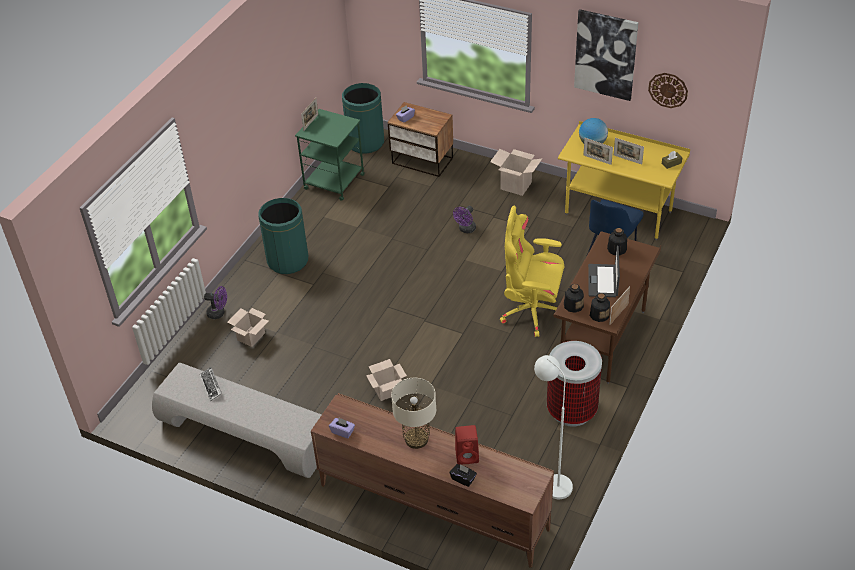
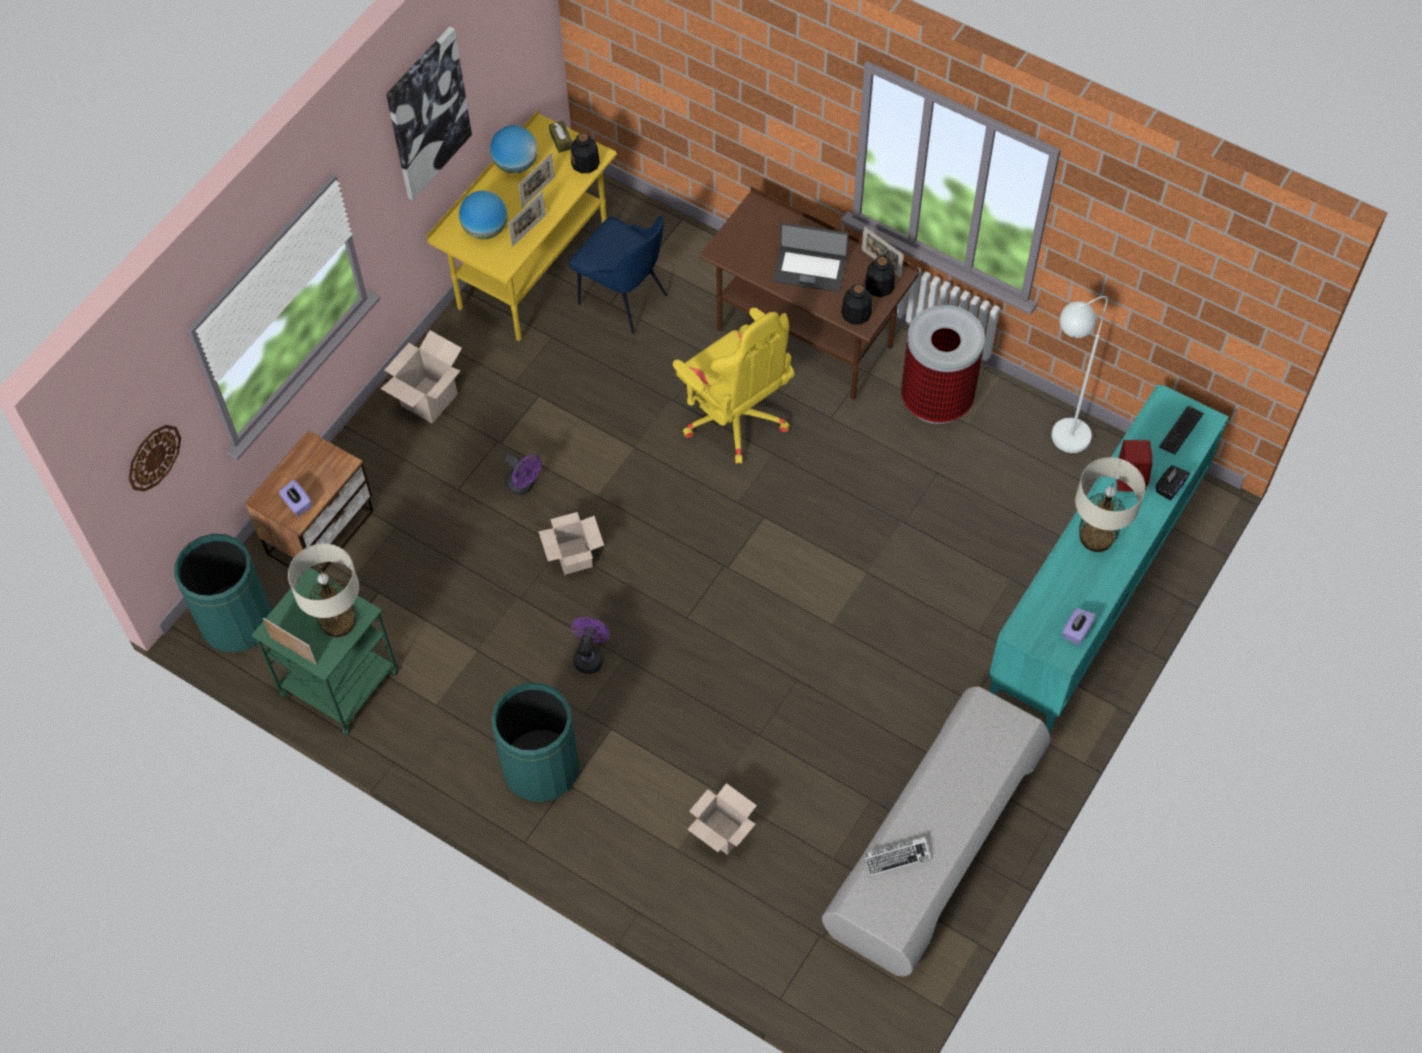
camera: 85 degrees left, 15 degrees up
purple fan [204,286,227,319] -> purple fan moved to [571,617,610,674]
brown cabinet [311,393,554,568] -> turquoise cabinet [988,384,1229,734]
cardboard box [366,359,407,401] -> cardboard box moved to [538,512,604,575]
yellow office chair [500,205,564,337] -> yellow office chair turned 60 degrees counterclockwise [673,308,794,464]
bottle [607,228,627,256] -> bottle moved to [571,133,600,173]
wall clock [648,73,688,108] -> wall clock moved to [128,425,181,492]
none -> table lamp [288,544,359,637]
none -> globe [490,125,537,174]
none -> keyboard [1159,406,1204,454]

